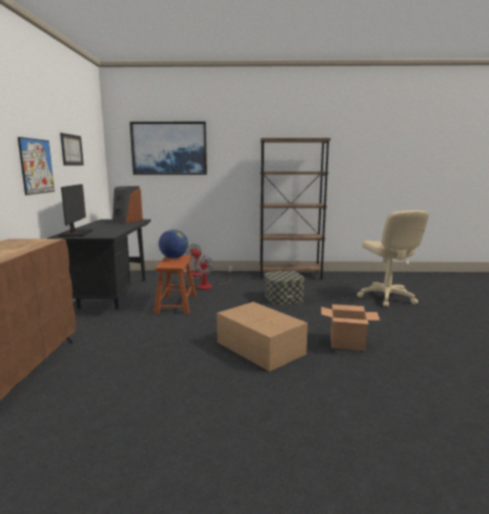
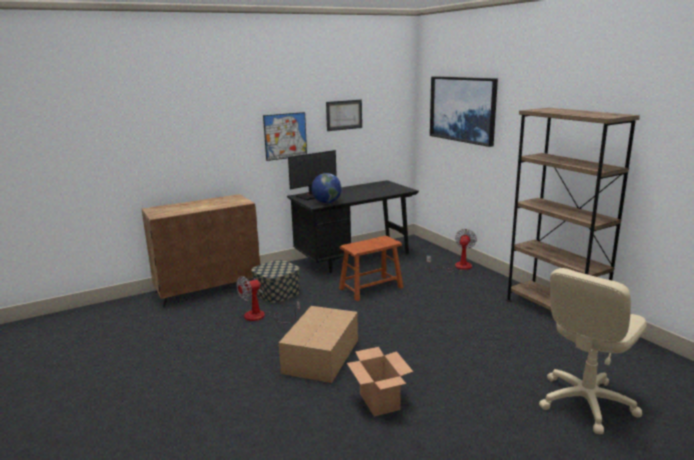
camera: 60 degrees right, 5 degrees up
speaker [112,186,143,224] -> none
globe [158,229,188,259] -> globe moved to [311,173,342,203]
fan [194,256,232,290] -> fan moved to [237,276,300,323]
storage box [264,271,305,305] -> storage box moved to [251,260,300,303]

